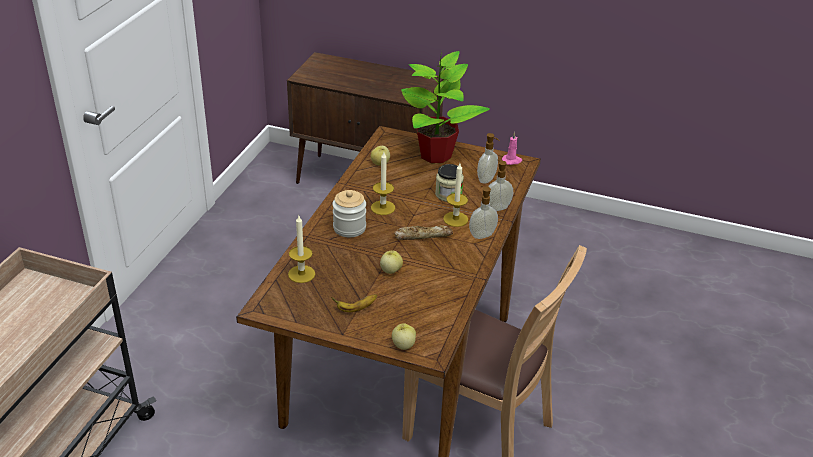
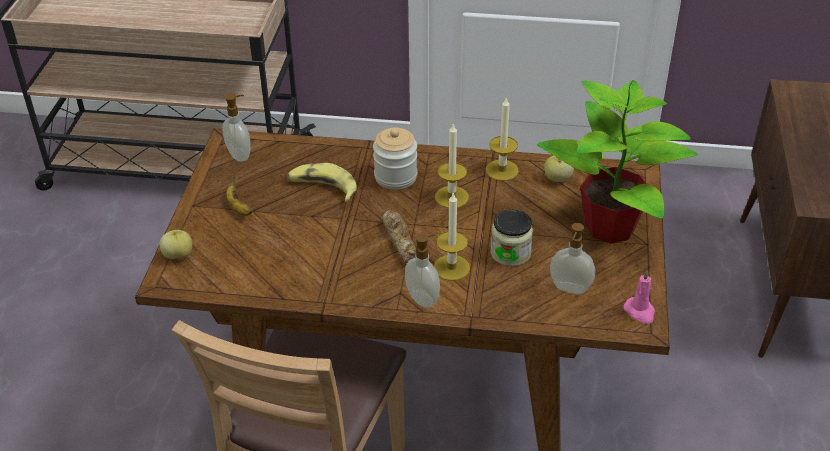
camera: 80 degrees right, 5 degrees up
candle [288,216,315,283] -> candle moved to [486,96,519,181]
apple [380,250,403,274] -> none
soap dispenser [488,159,513,211] -> soap dispenser moved to [222,94,251,162]
none -> banana [287,163,357,202]

